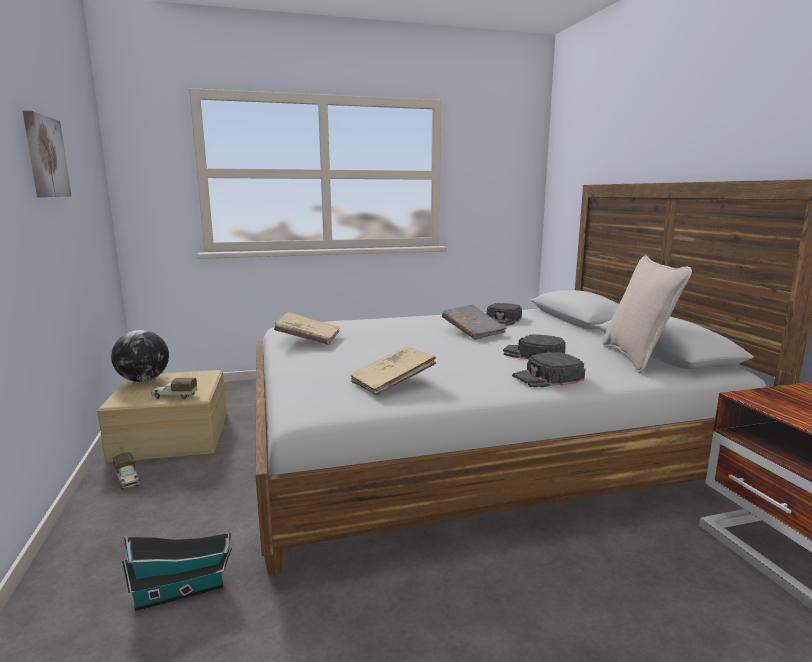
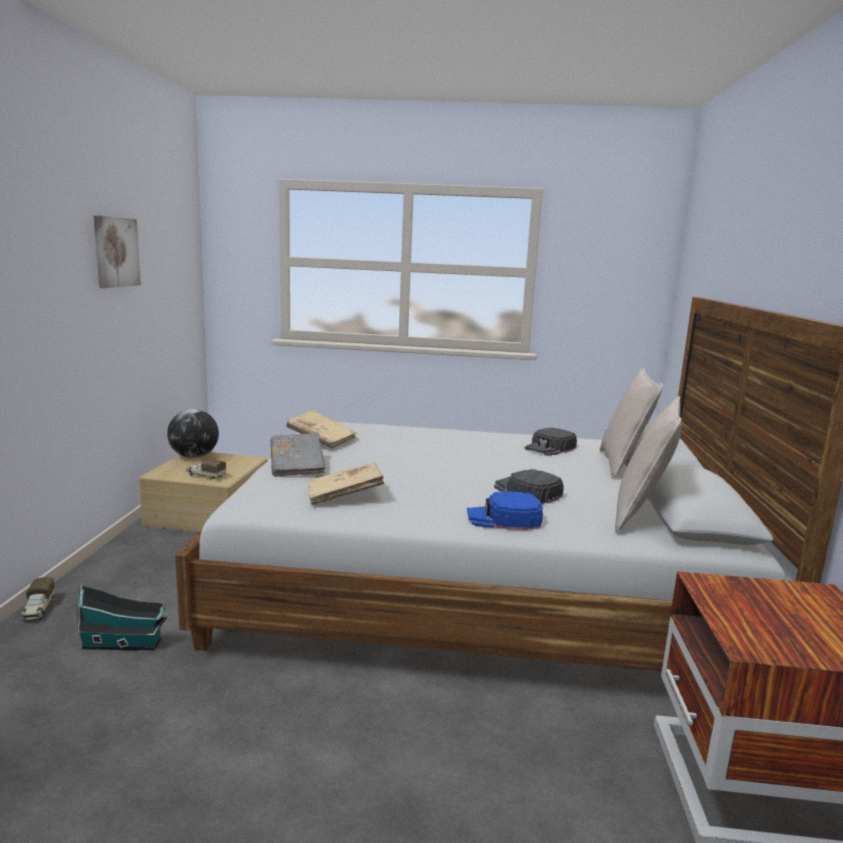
camera: 20 degrees right, 0 degrees up
toy truck [113,452,140,490] -> toy truck moved to [20,577,55,620]
grey book [442,304,506,340] -> grey book moved to [270,433,326,477]
black cap [512,352,585,387] -> blue cap [467,491,543,530]
none -> beige pillow [600,368,663,478]

